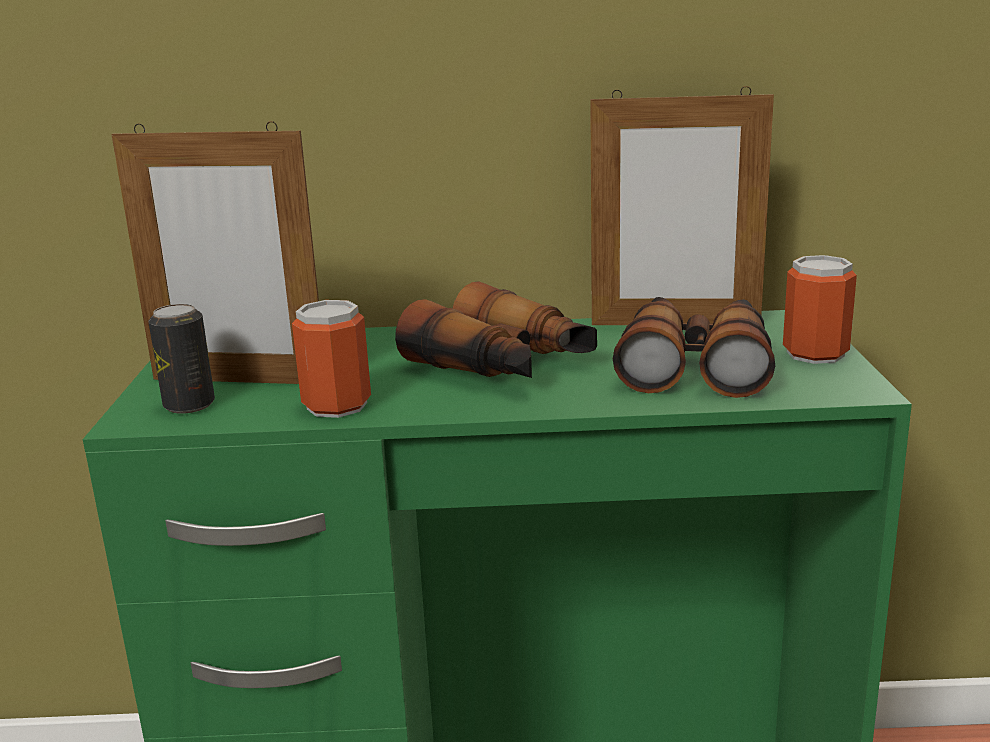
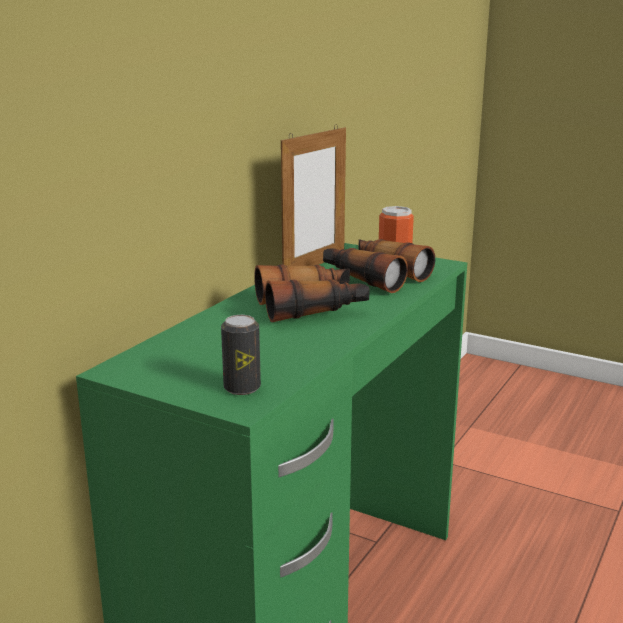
camera: 60 degrees left, 0 degrees up
picture frame [112,121,319,384] -> none
can [292,300,371,418] -> none

